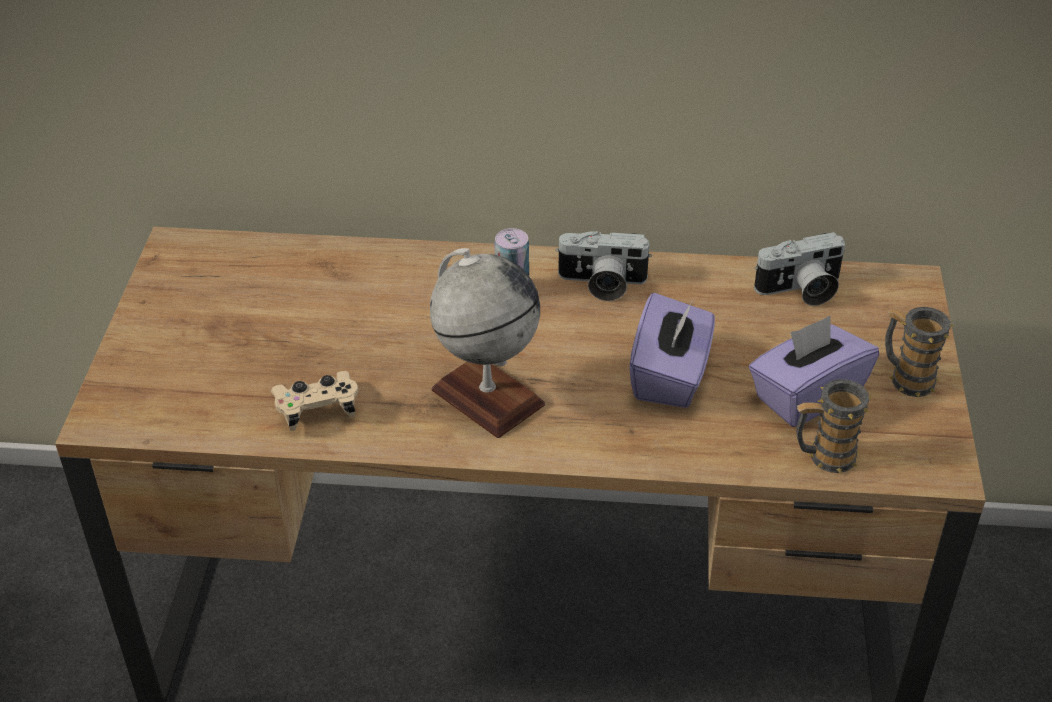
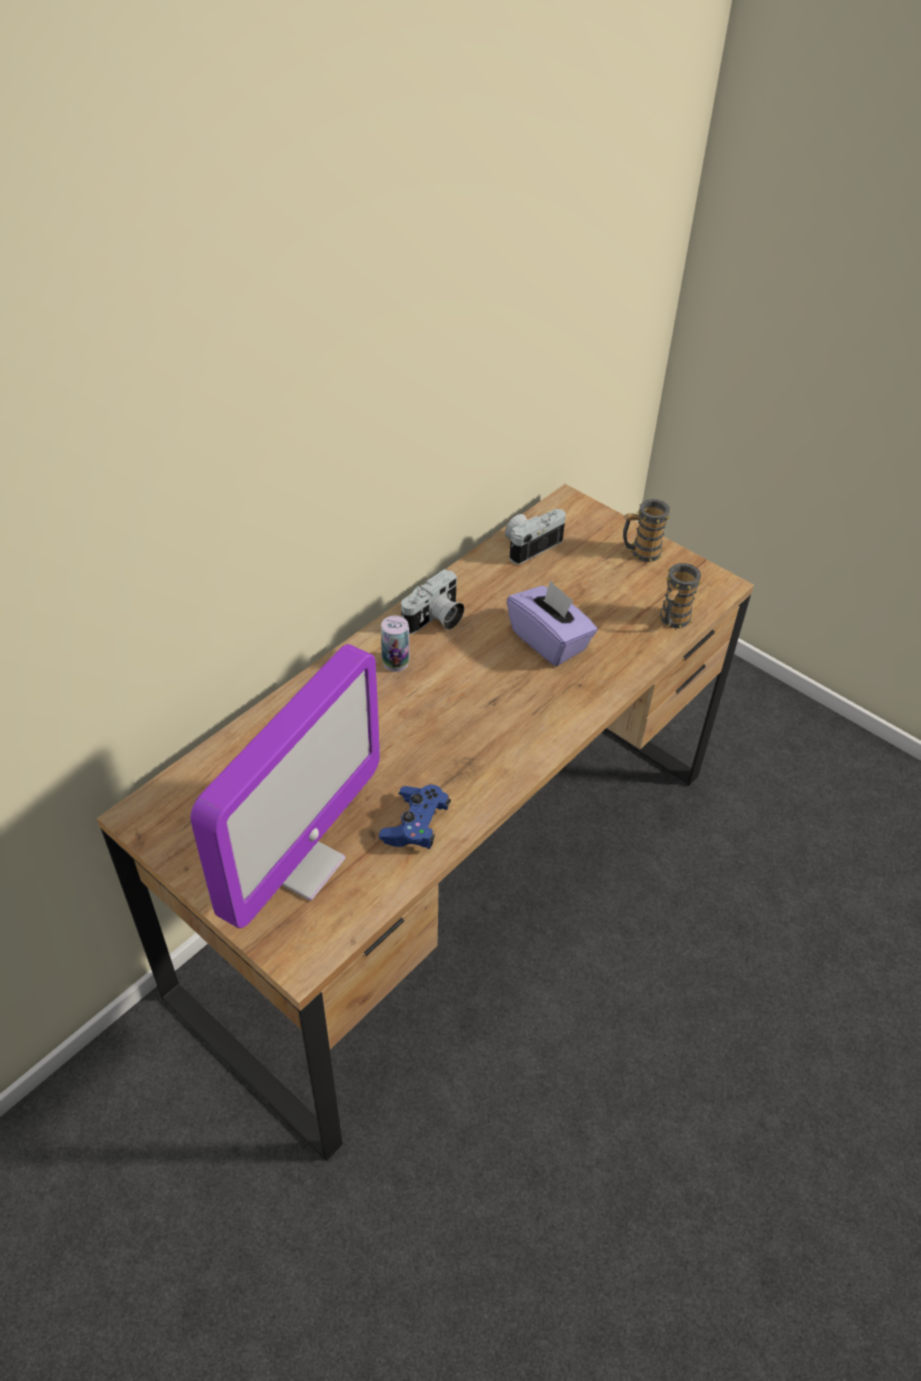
camera: 55 degrees left, 5 degrees up
beige game controller [271,371,358,431] -> blue game controller [379,785,451,849]
globe [430,248,545,438] -> none
purple tissue box [749,316,879,427] -> none
camera [754,232,845,306] -> camera turned 150 degrees counterclockwise [505,509,566,565]
none -> monitor [190,644,380,928]

